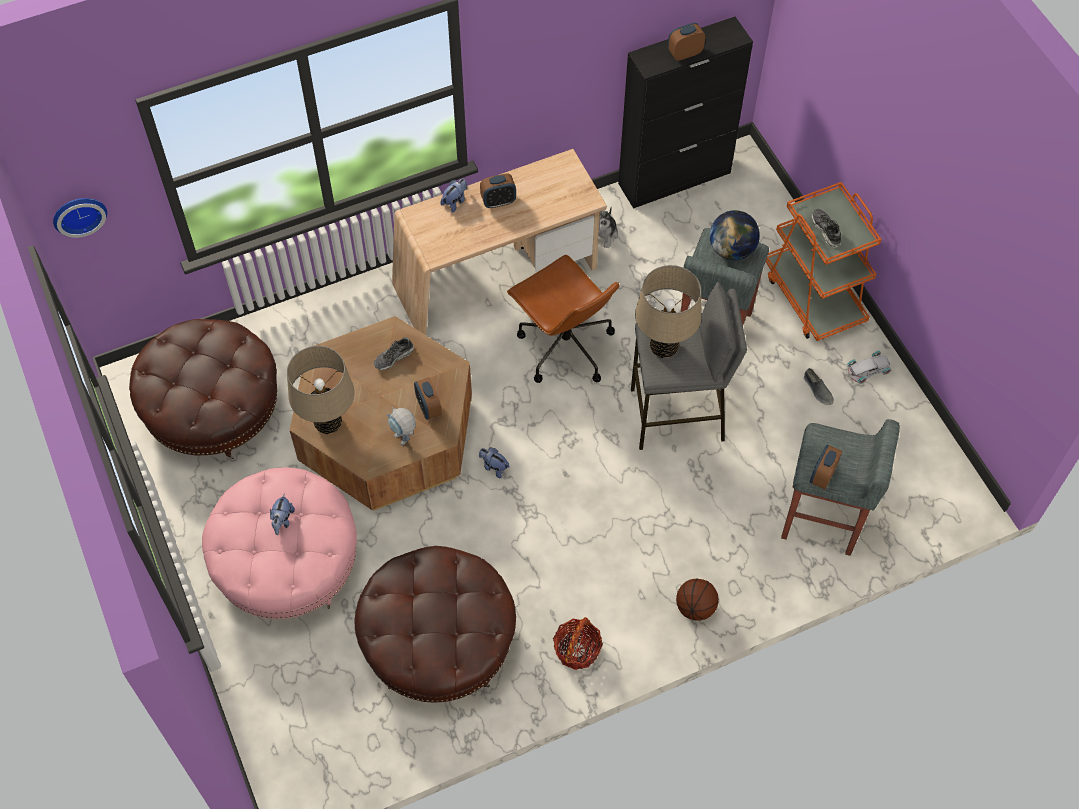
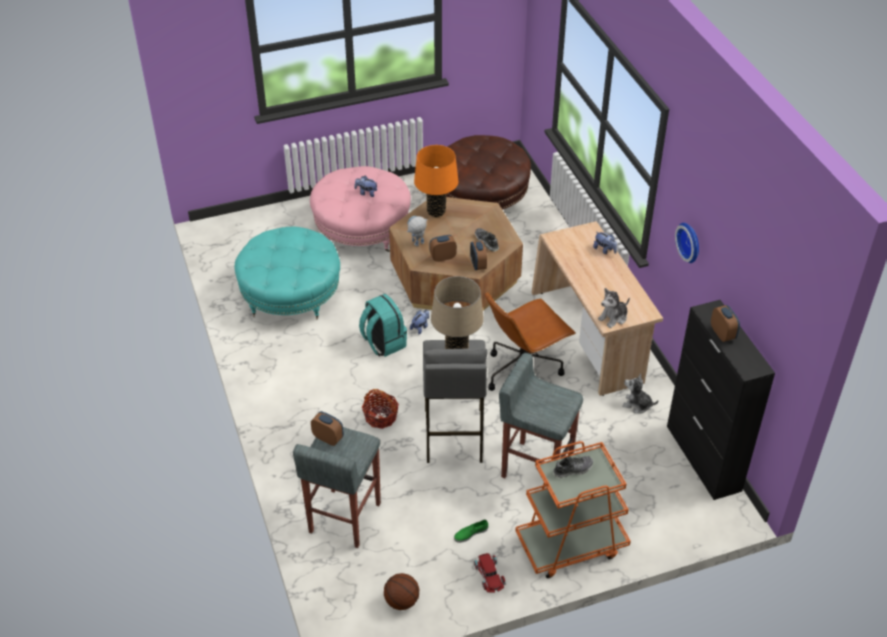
camera: 95 degrees right, 15 degrees down
wall clock [53,198,107,238] -> wall clock moved to [675,223,699,263]
beige table lamp [287,346,354,434] -> orange table lamp [414,145,458,217]
brown ottoman [354,546,516,703] -> turquoise ottoman [234,226,340,320]
alarm clock [480,173,516,208] -> alarm clock moved to [470,241,487,270]
basket [553,617,603,670] -> basket moved to [362,389,399,429]
basketball [676,579,719,620] -> basketball moved to [384,573,419,610]
globe [710,210,760,260] -> none
grey shoe [804,368,834,405] -> green shoe [454,520,488,543]
white toy car [847,350,891,384] -> red toy car [474,553,506,593]
none -> turquoise backpack [359,294,407,357]
none -> plush toy [598,288,630,328]

